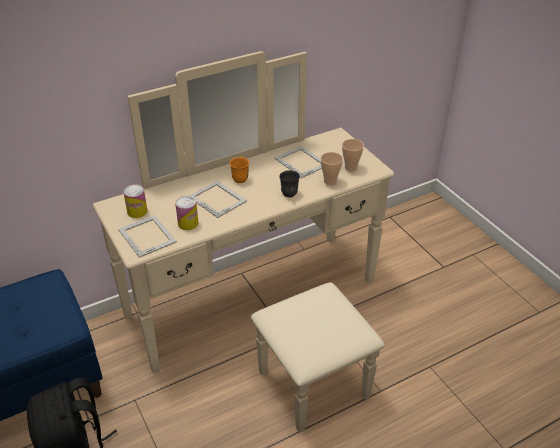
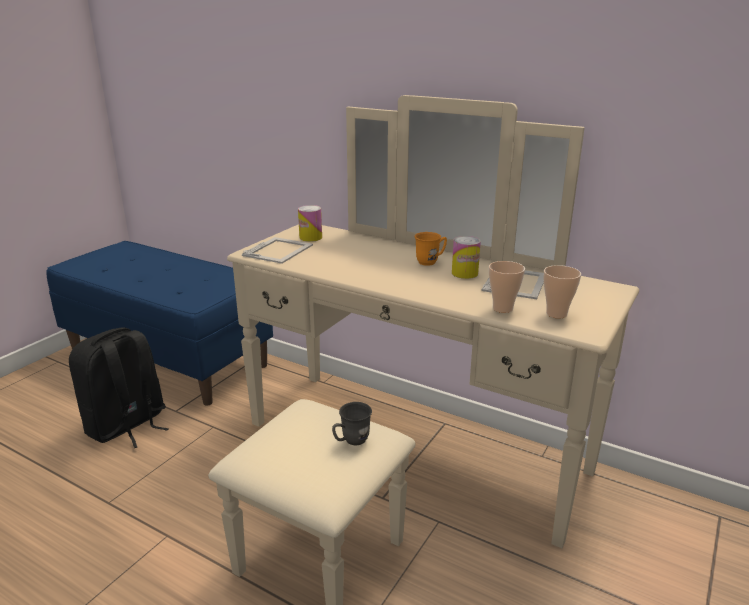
camera: 60 degrees right, 15 degrees down
can [175,196,199,230] -> can moved to [452,236,481,279]
picture frame [189,181,247,218] -> none
grey mug [279,170,300,198] -> grey mug moved to [332,402,372,445]

